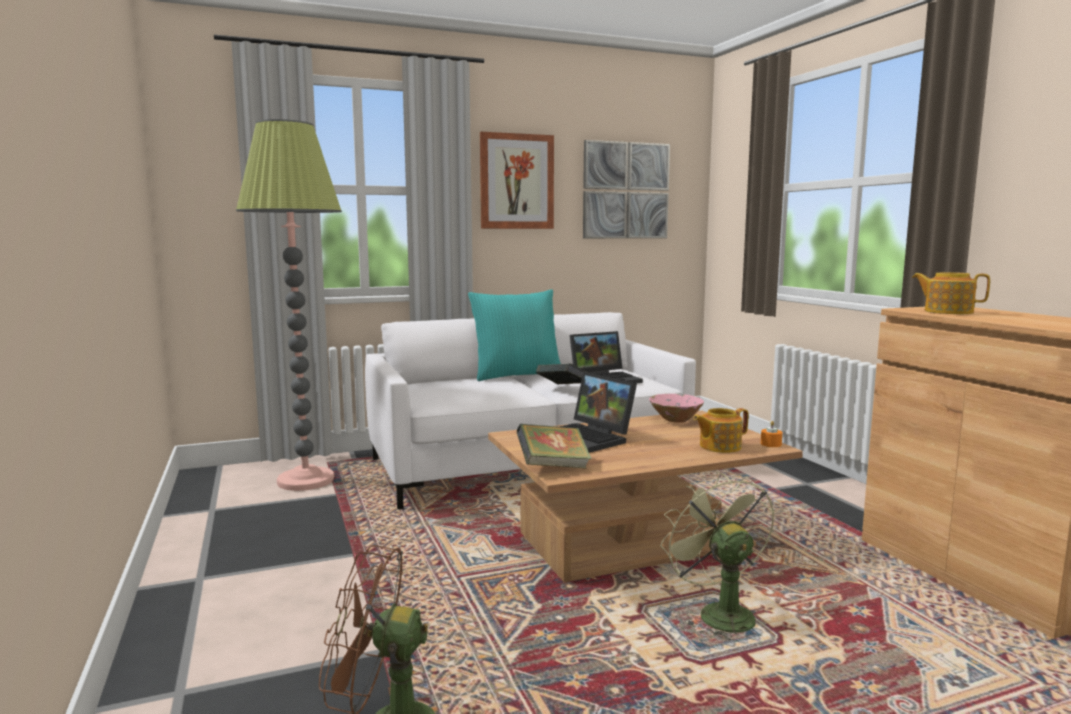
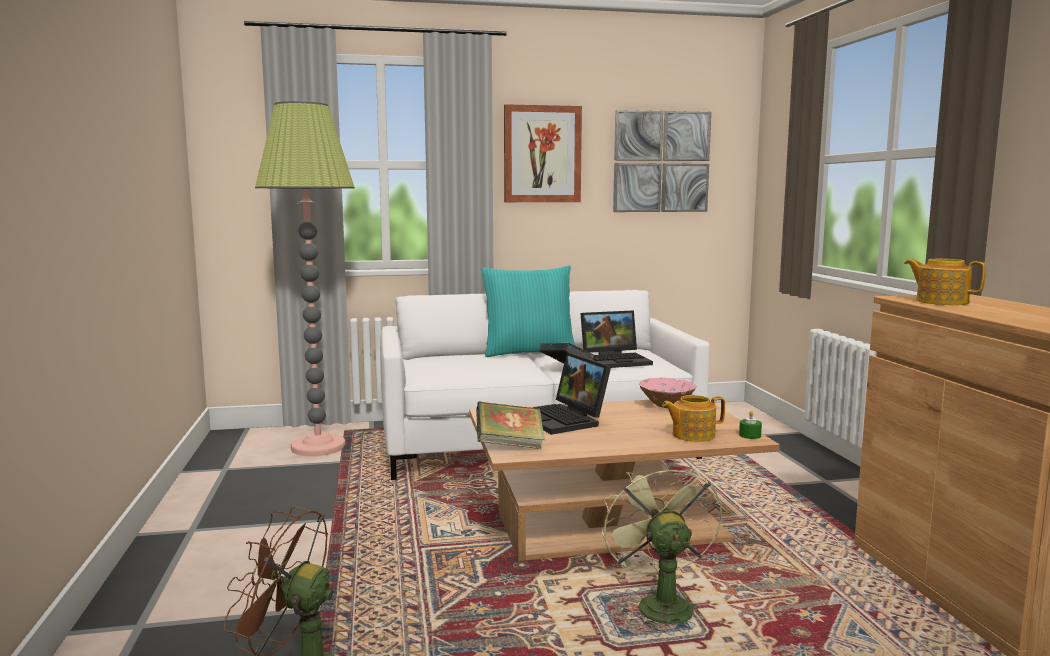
camera: 10 degrees right, 0 degrees up
orange candle [761,421,783,447] -> green candle [739,411,762,439]

